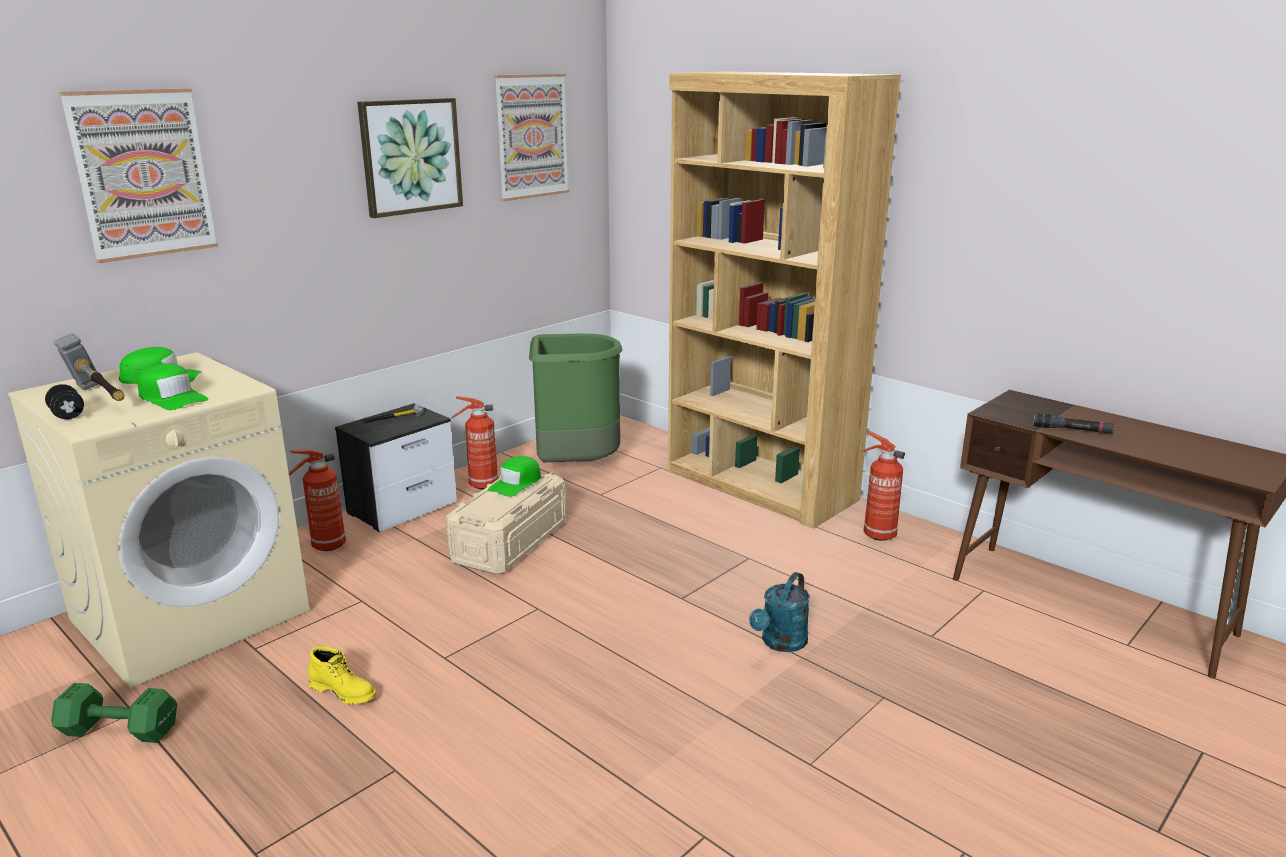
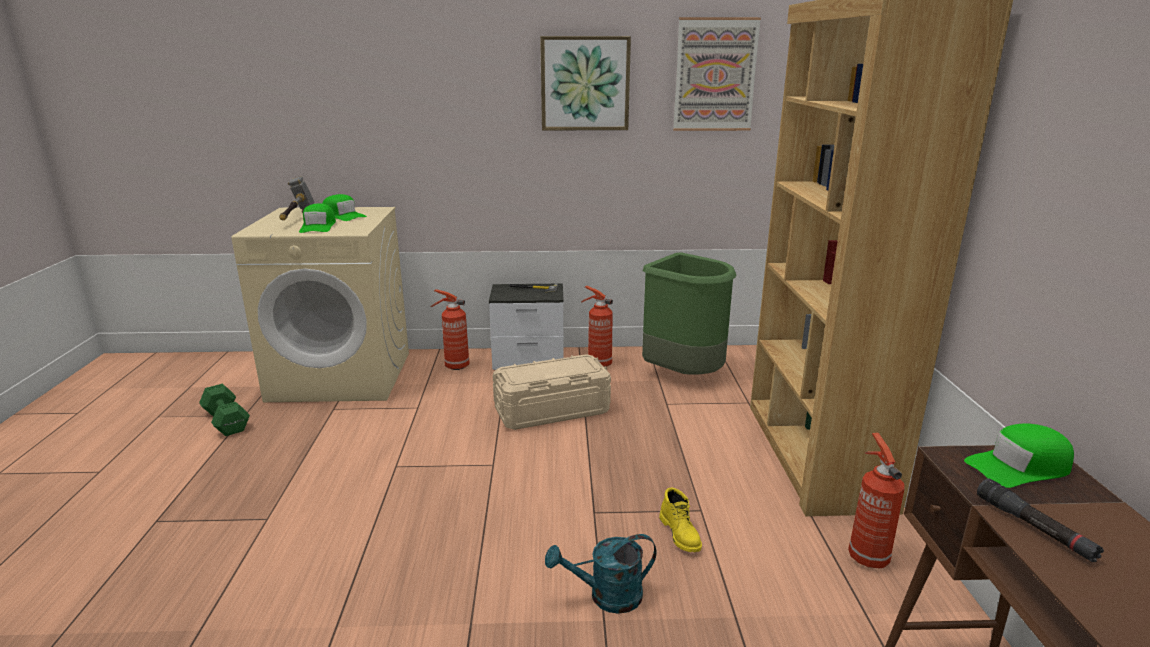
camera: 45 degrees right, 0 degrees up
black dumbbell [45,384,84,419] -> none
picture [60,88,218,263] -> none
yellow boot [308,646,376,704] -> yellow boot moved to [659,488,702,552]
green cap [488,456,541,497] -> green cap moved to [964,423,1074,488]

